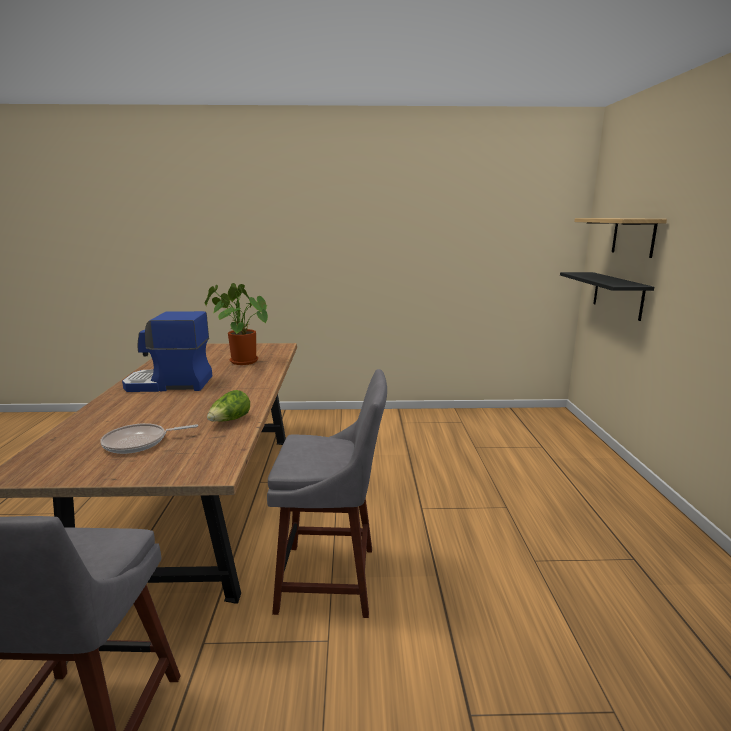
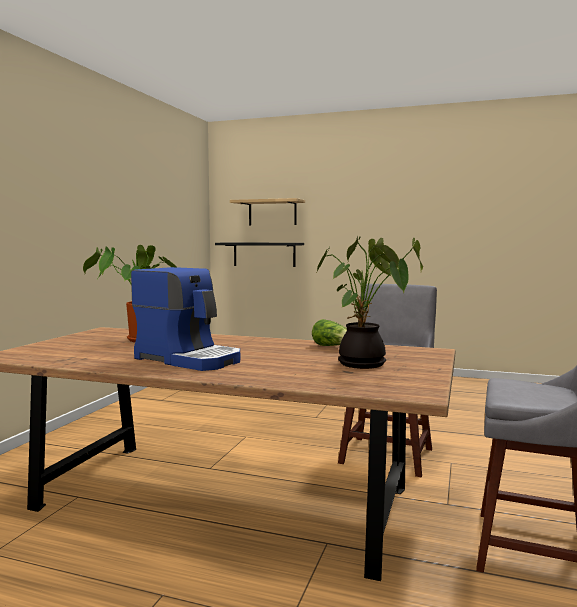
camera: 70 degrees left, 10 degrees down
frying pan [100,423,198,454] -> potted plant [317,236,423,369]
coffee machine [122,311,212,392] -> coffee machine turned 75 degrees counterclockwise [131,267,240,371]

